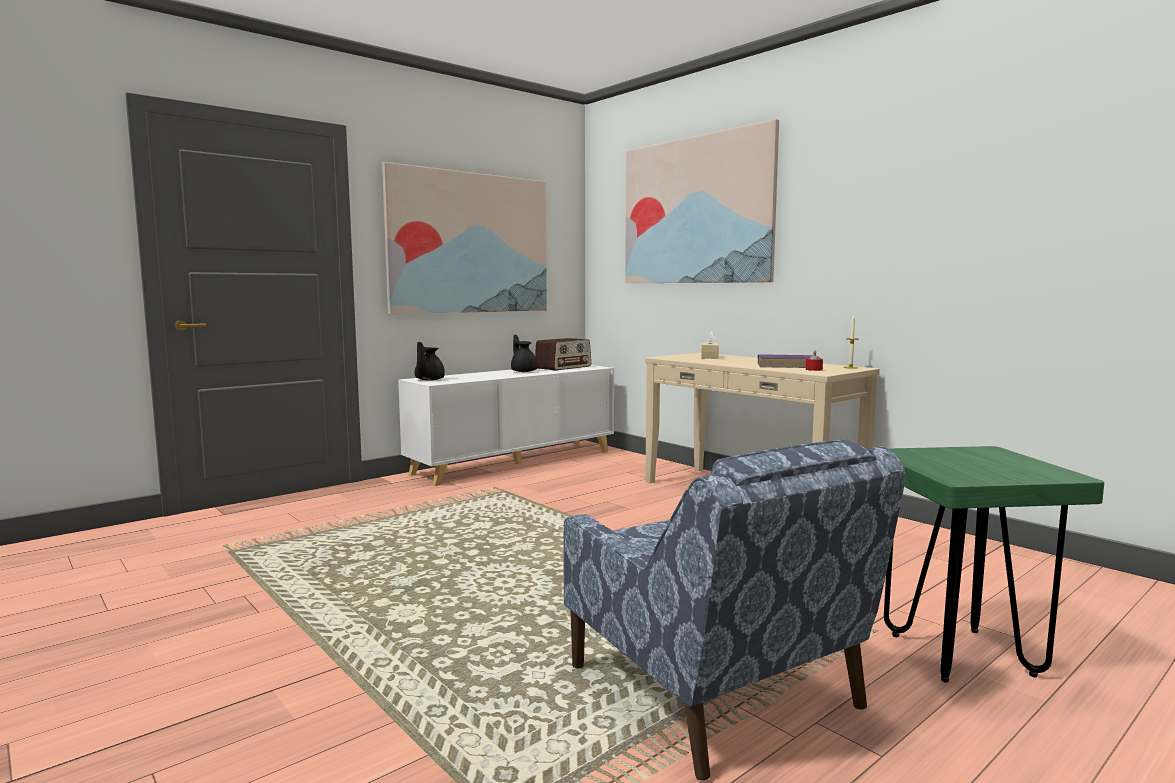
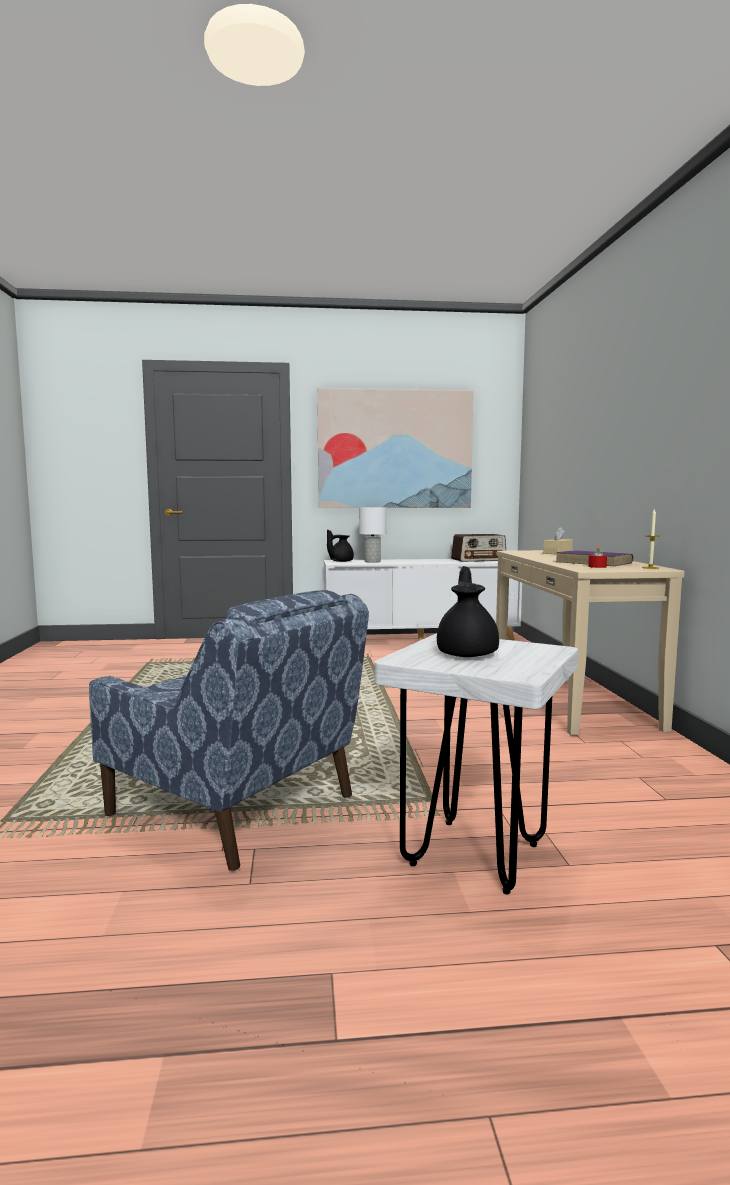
camera: 35 degrees right, 0 degrees up
black teapot [511,334,538,372] -> black teapot moved to [437,566,499,657]
blue armchair [564,439,906,781] -> blue armchair turned 60 degrees counterclockwise [89,590,369,871]
picture [625,119,779,283] -> none
green stool [884,446,1104,683] -> white stool [374,633,578,895]
none -> white table lamp [359,507,386,563]

